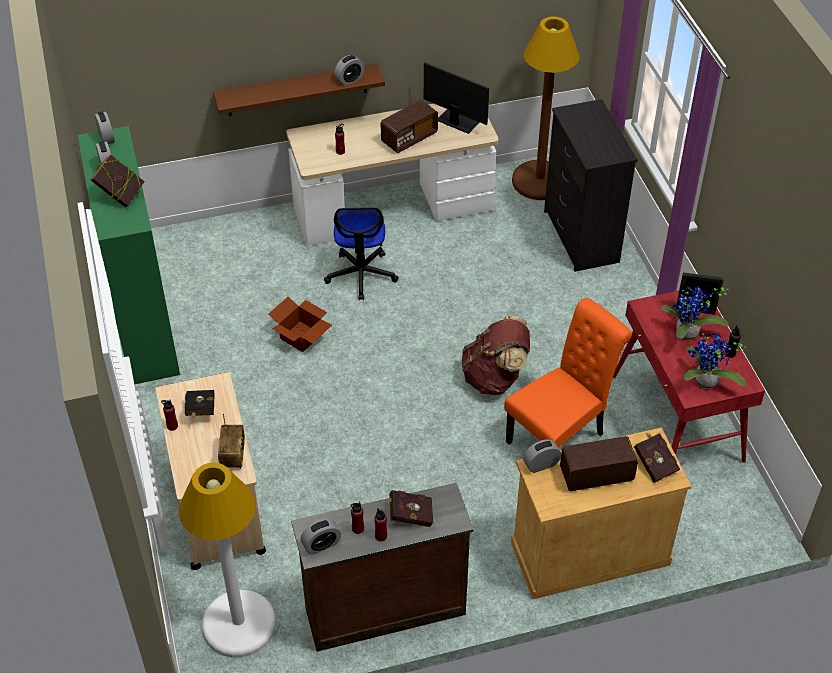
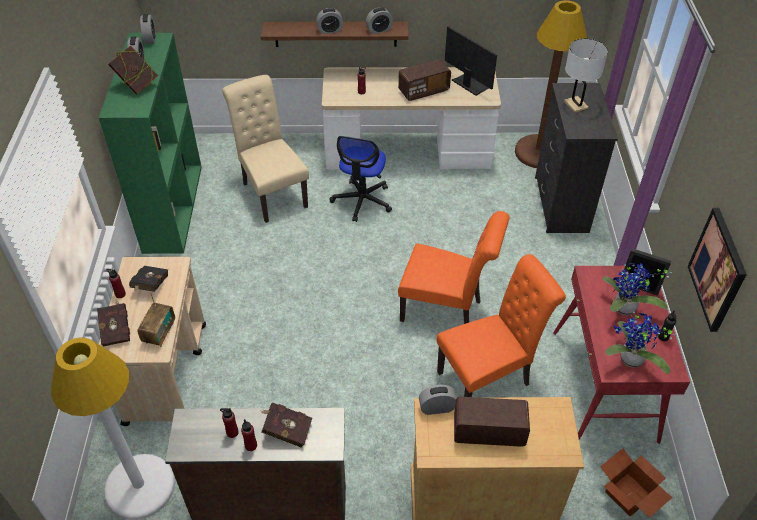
camera: 15 degrees right, 0 degrees up
cardboard box [268,297,332,352] -> cardboard box moved to [600,448,672,518]
alarm clock [301,518,341,555] -> alarm clock moved to [316,8,343,34]
brown backpack [462,316,530,395] -> orange chair [398,211,510,324]
red book [634,432,680,483] -> red book moved to [97,300,130,347]
none -> beige chair [222,75,309,223]
none -> white table lamp [564,38,608,113]
none -> picture [687,208,747,332]

